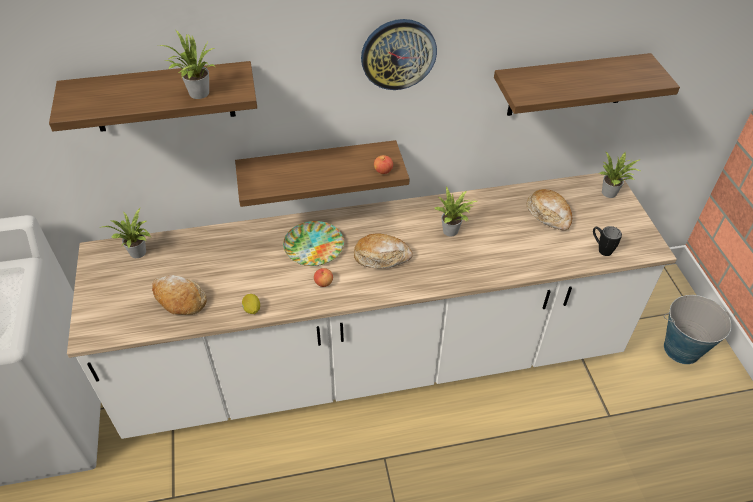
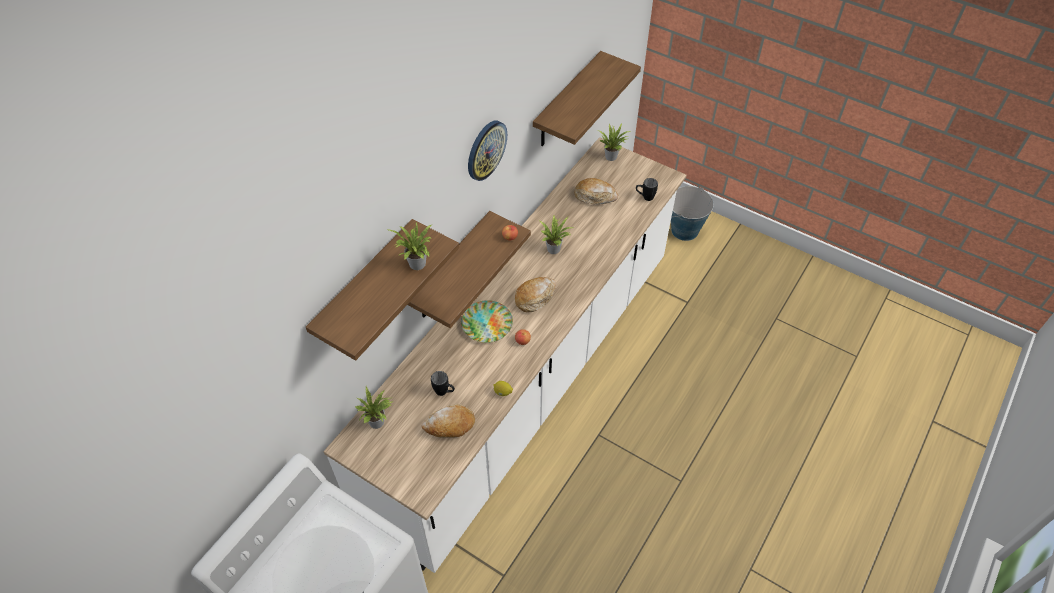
camera: 45 degrees left, 5 degrees up
none -> black mug [431,371,455,396]

